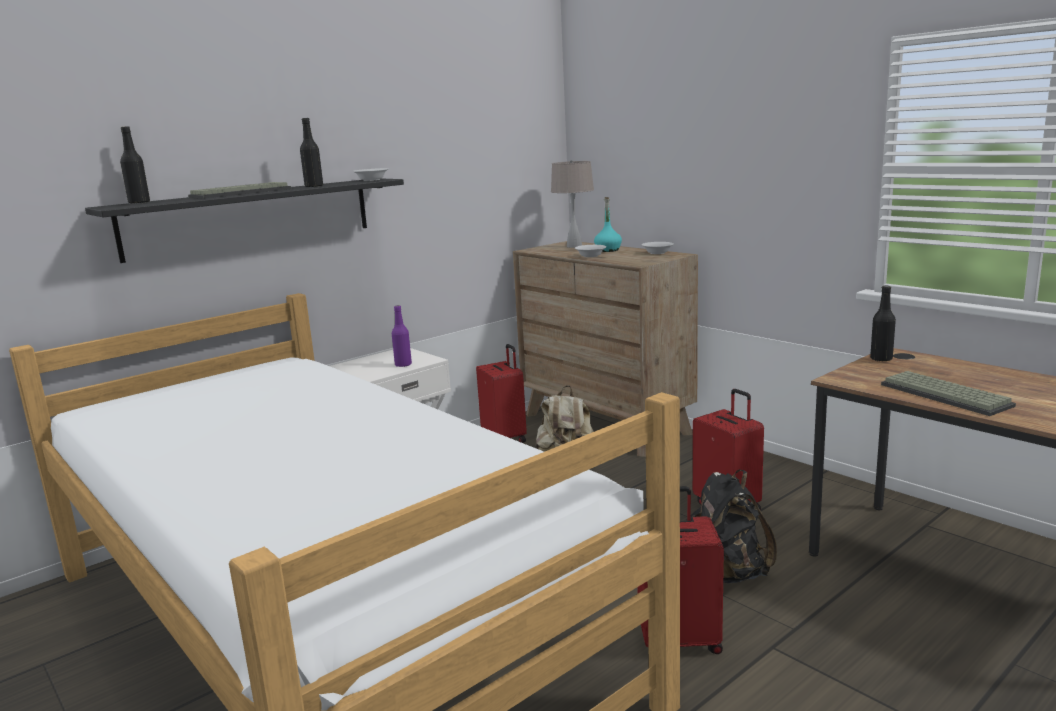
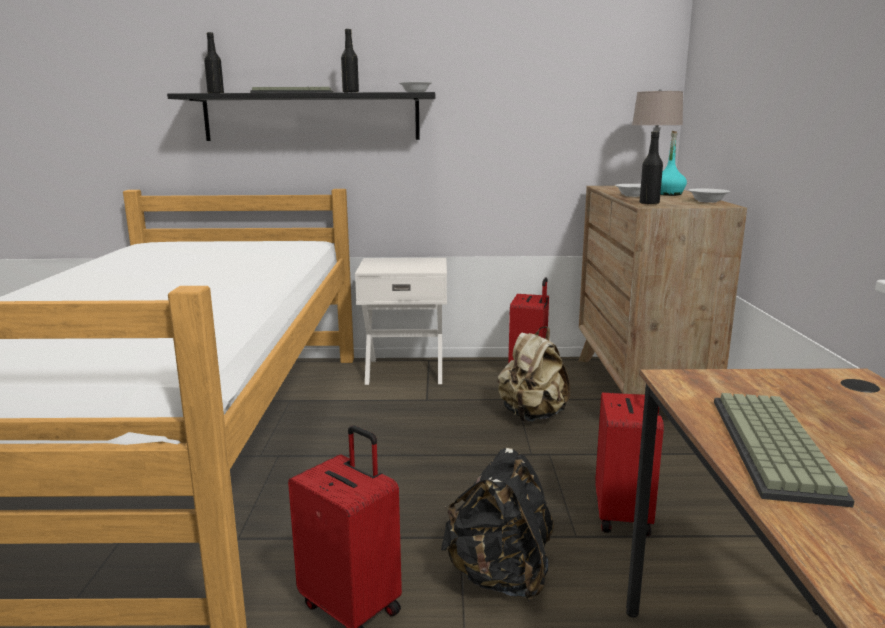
camera: 40 degrees right, 0 degrees up
purple bottle [392,305,412,367] -> none
black bottle [870,286,896,362] -> black bottle moved to [640,131,663,205]

